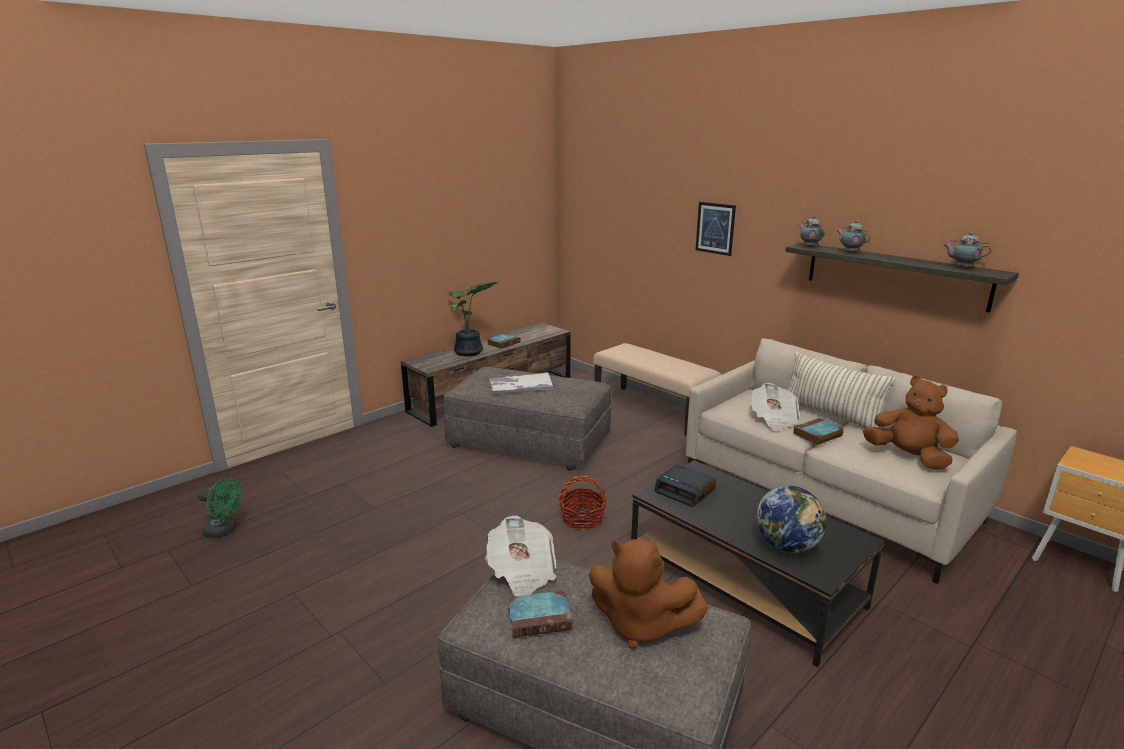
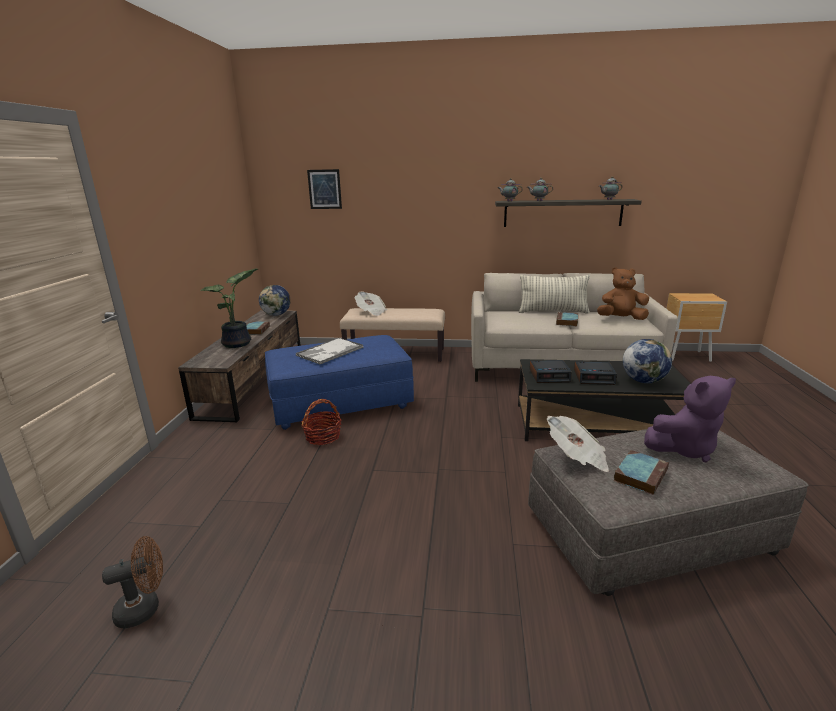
camera: 40 degrees left, 0 degrees up
green fan [198,478,242,538] -> brown fan [102,536,163,629]
grey ottoman [443,367,611,471] -> blue ottoman [265,335,414,430]
basket [558,476,607,530] -> basket moved to [301,399,342,445]
brown plush toy [589,539,708,649] -> purple plush toy [644,376,736,462]
picture [696,202,736,256] -> picture moved to [307,169,342,209]
newspaper [750,383,800,431] -> newspaper moved to [354,291,387,316]
none -> globe [259,285,291,316]
none -> alarm clock [574,361,617,385]

